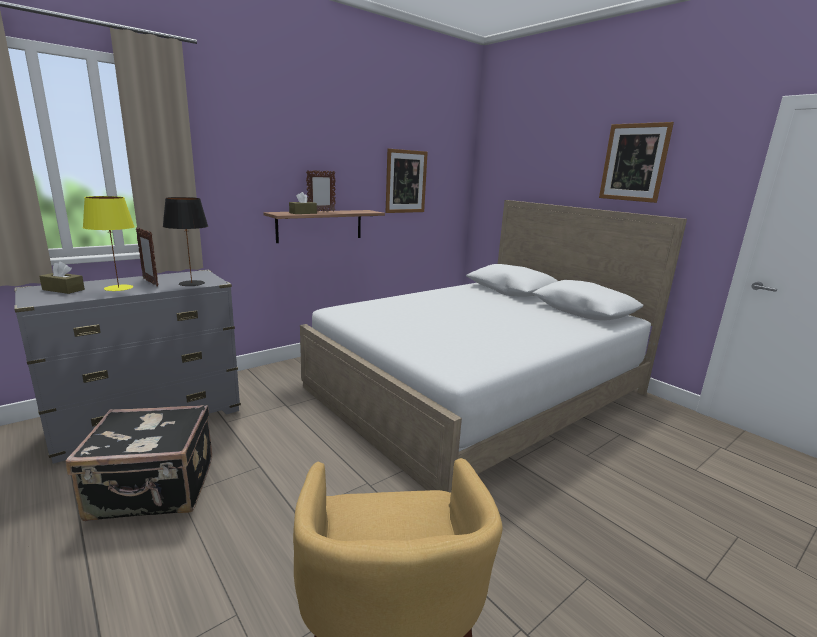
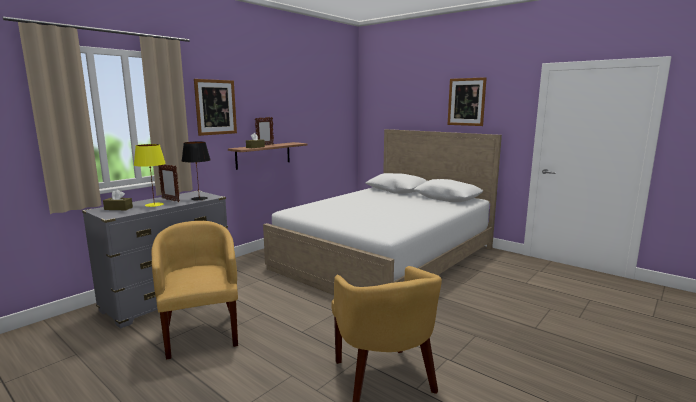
camera: 10 degrees left, 5 degrees down
black suitcase [66,404,212,521] -> yellow armchair [151,221,238,359]
picture [386,149,428,213] -> picture moved to [194,79,237,136]

